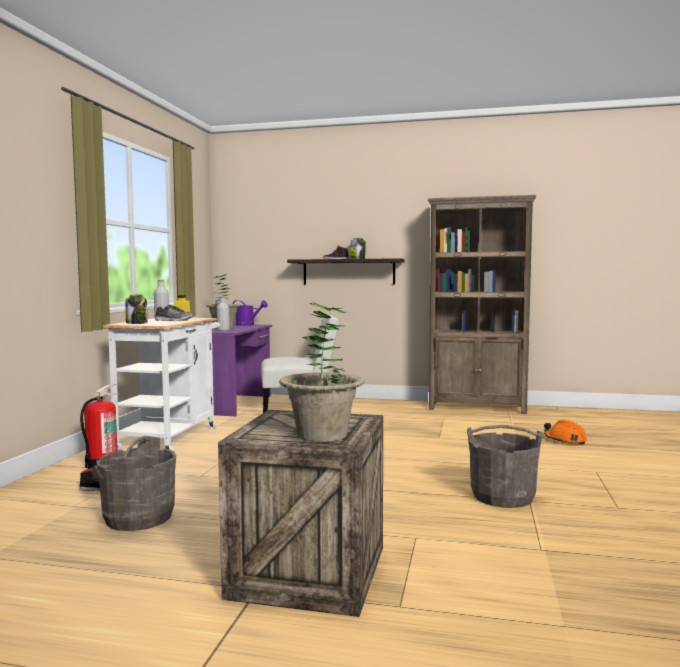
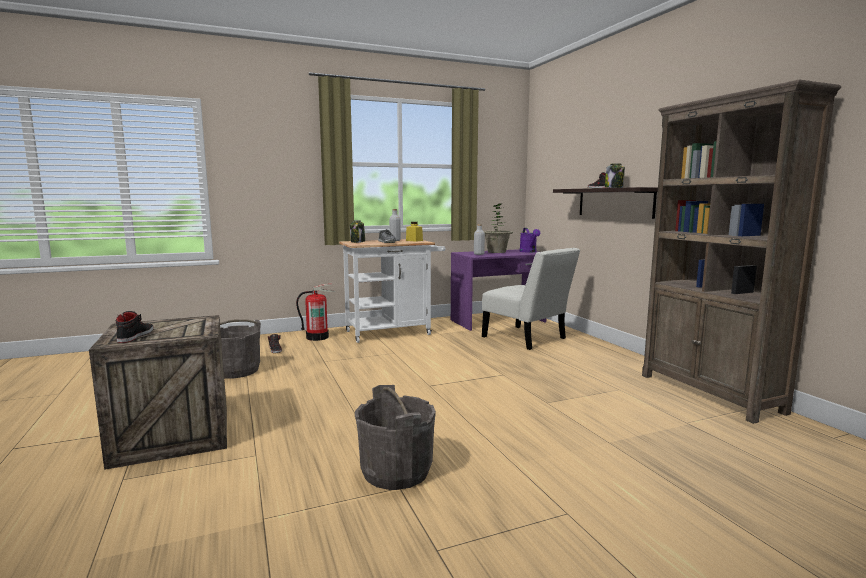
camera: 55 degrees right, 5 degrees up
potted plant [279,303,365,442] -> black shoe [116,311,154,343]
orange hard hat [544,419,587,445] -> none

